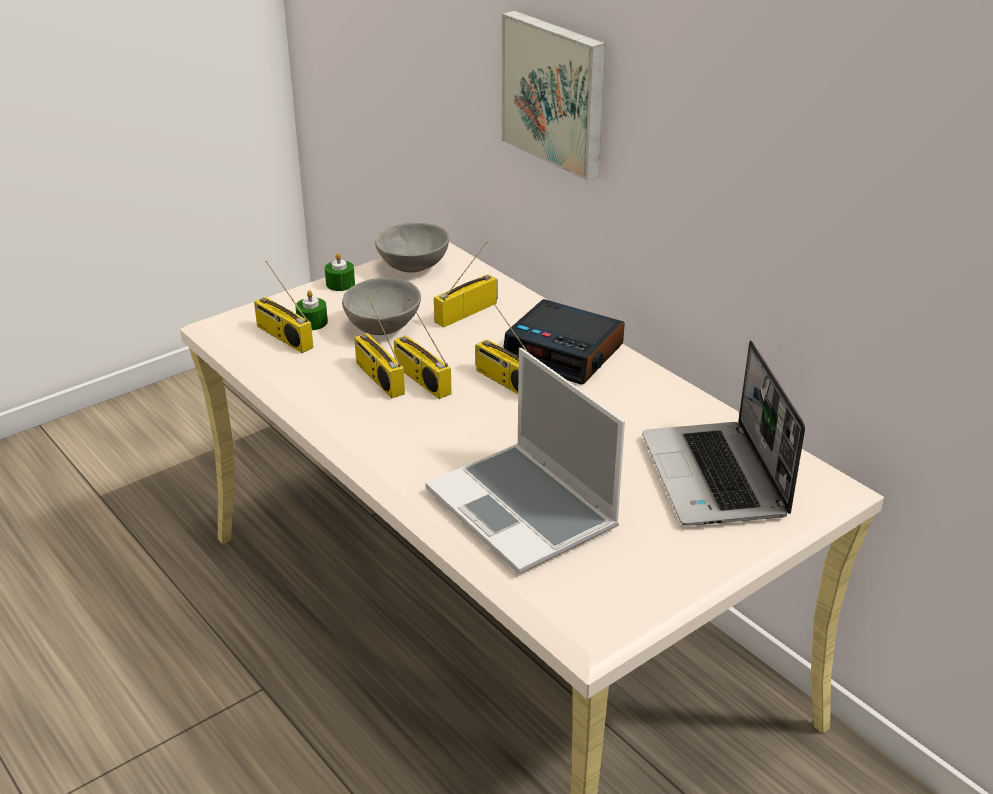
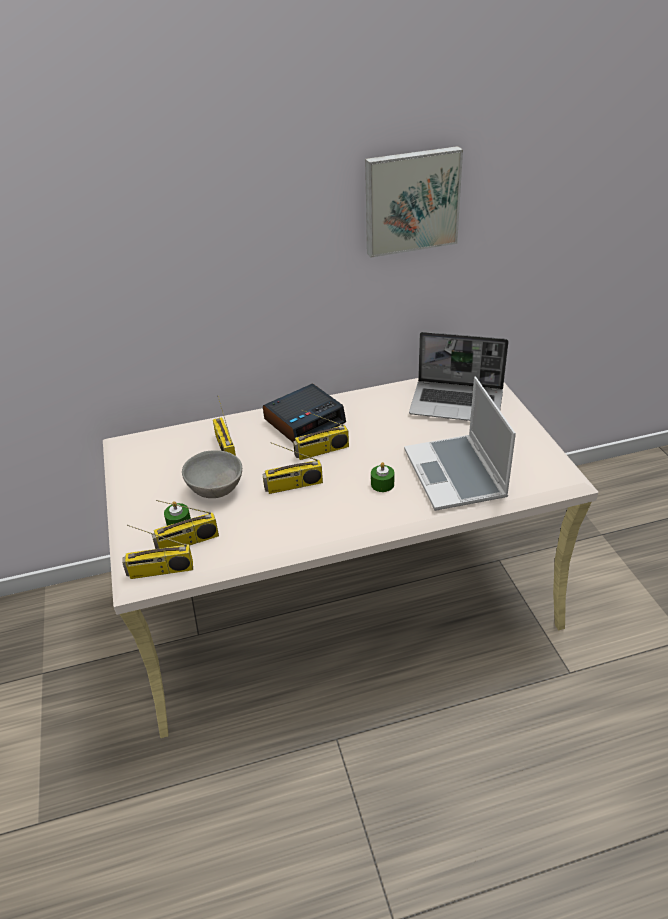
camera: 65 degrees left, 5 degrees up
green candle [325,253,355,291] -> green candle moved to [371,462,394,492]
radio [354,297,405,399] -> radio moved to [122,525,193,579]
grey bowl [375,223,449,272] -> none
laptop [425,348,625,574] -> laptop turned 90 degrees clockwise [404,377,516,511]
picture [502,11,606,181] -> picture moved to [365,146,463,258]

